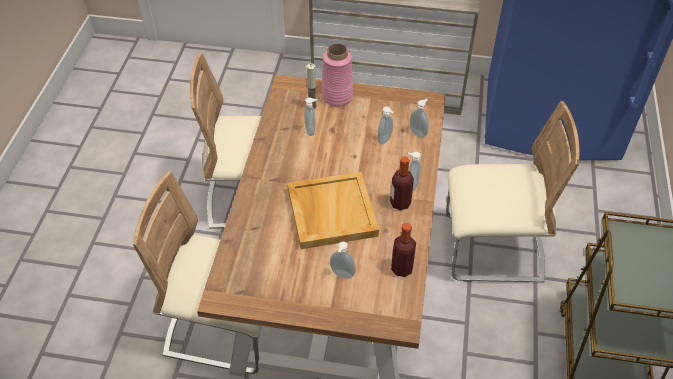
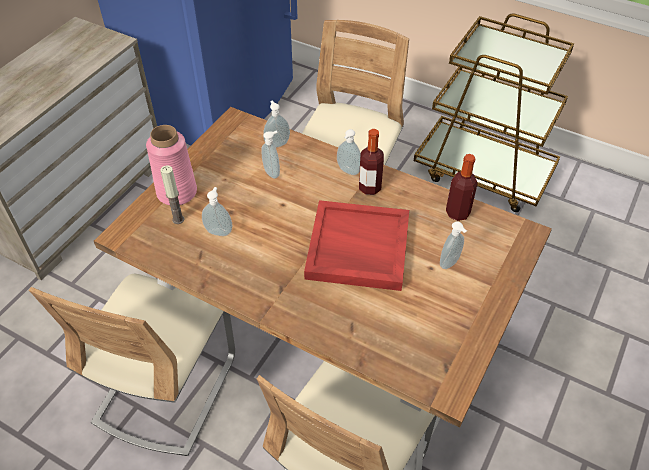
camera: 70 degrees left, 0 degrees up
beige tray [287,172,379,249] -> red tray [304,200,409,291]

